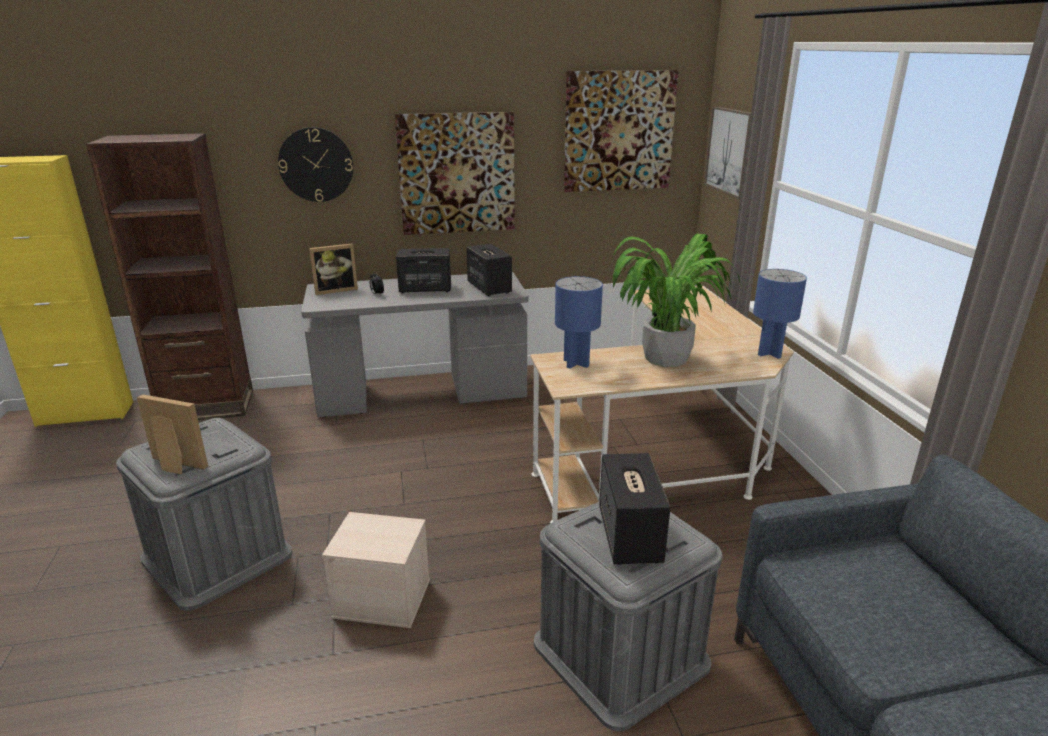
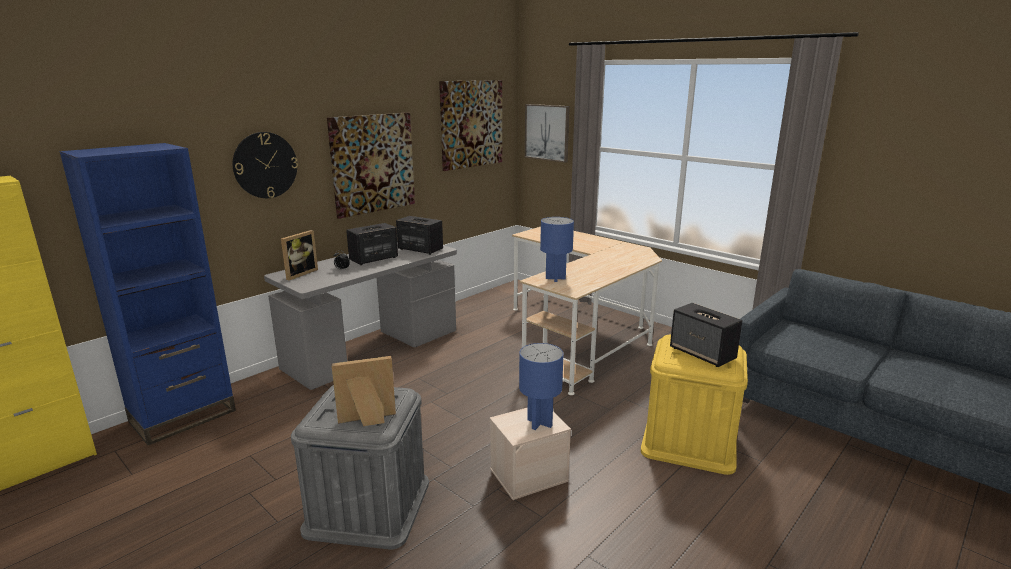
camera: 35 degrees left, 5 degrees down
brown bookcase [86,133,253,420] -> blue bookcase [59,143,236,445]
grey storage box [534,501,723,731] -> yellow storage box [641,335,748,475]
potted plant [613,234,741,367] -> none
blue table lamp [753,269,807,359] -> blue table lamp moved to [519,343,564,430]

